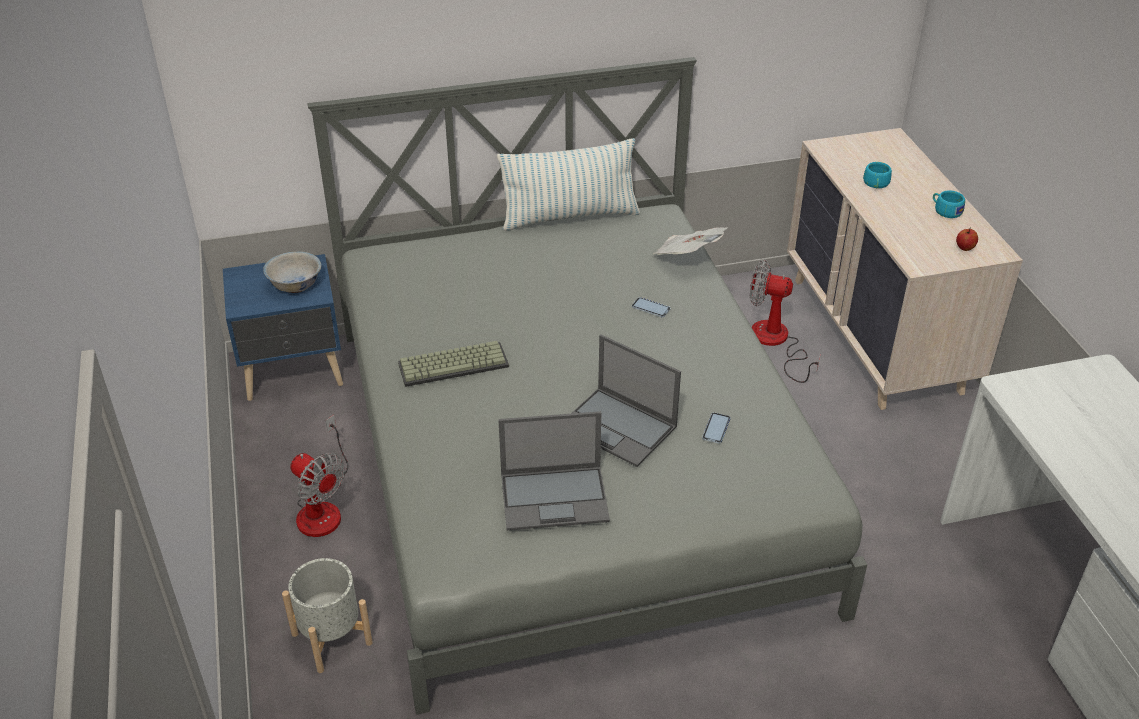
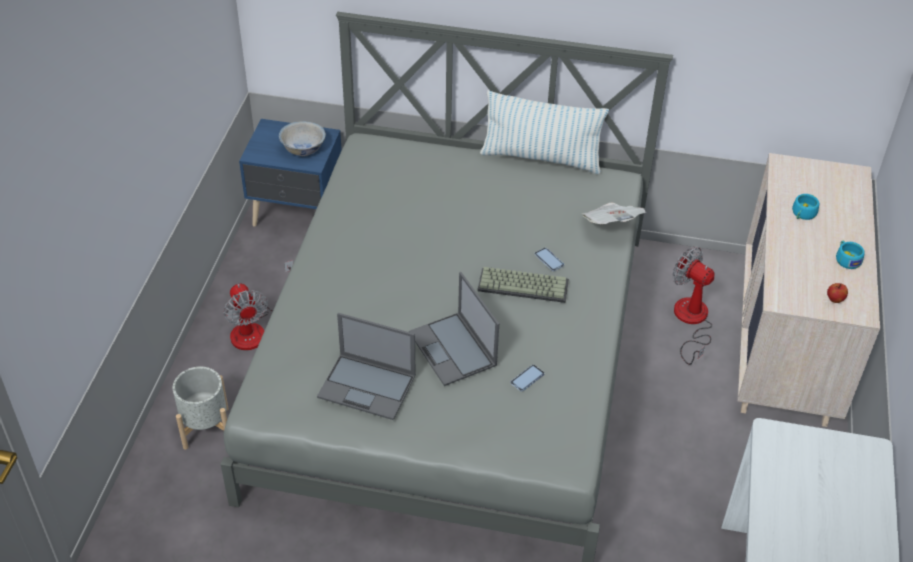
camera: 25 degrees right, 5 degrees up
keyboard [398,341,509,387] -> keyboard moved to [477,267,569,303]

